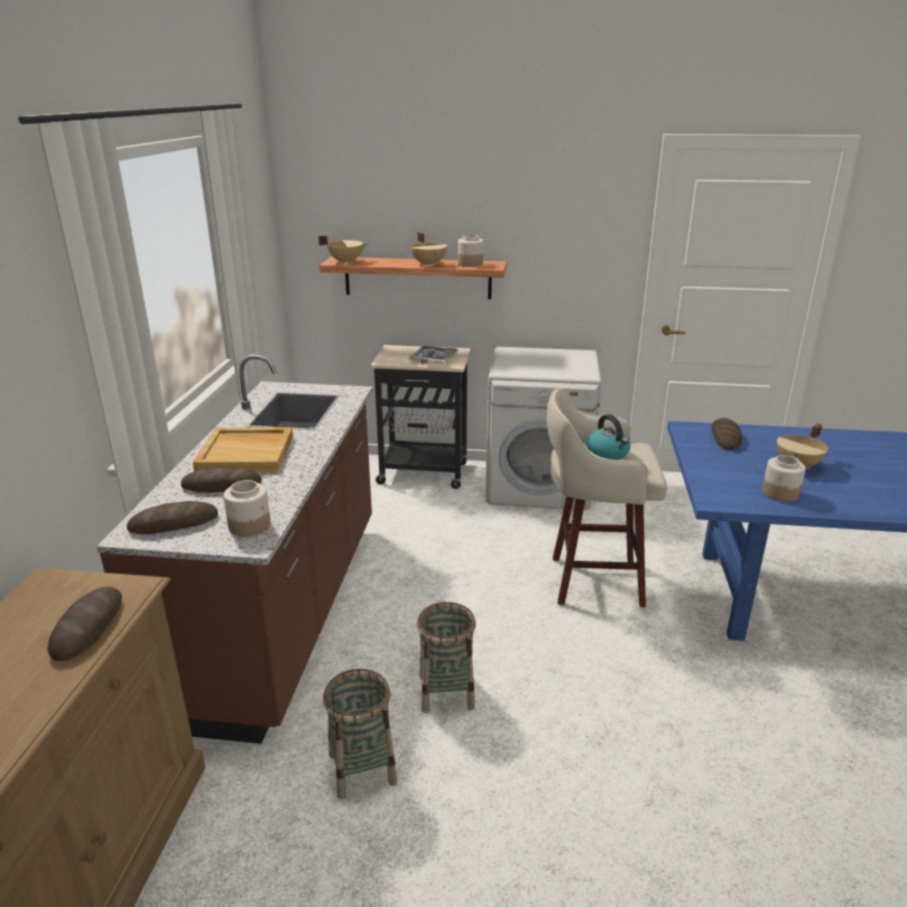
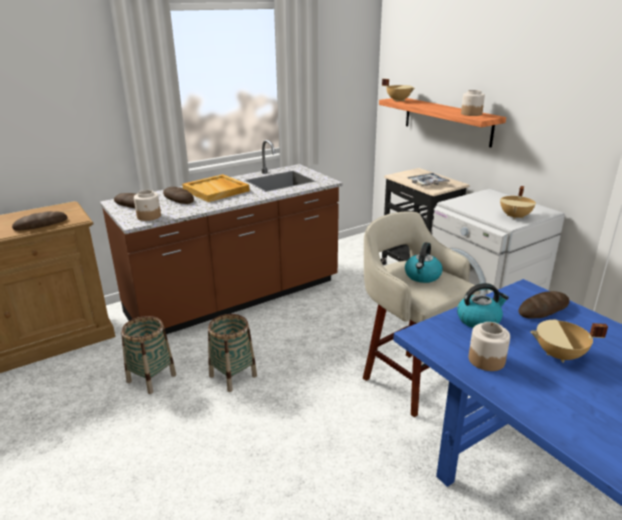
camera: 50 degrees right, 0 degrees up
beige cooking pot [411,232,447,266] -> beige cooking pot moved to [500,186,536,220]
none -> kettle [457,283,509,328]

